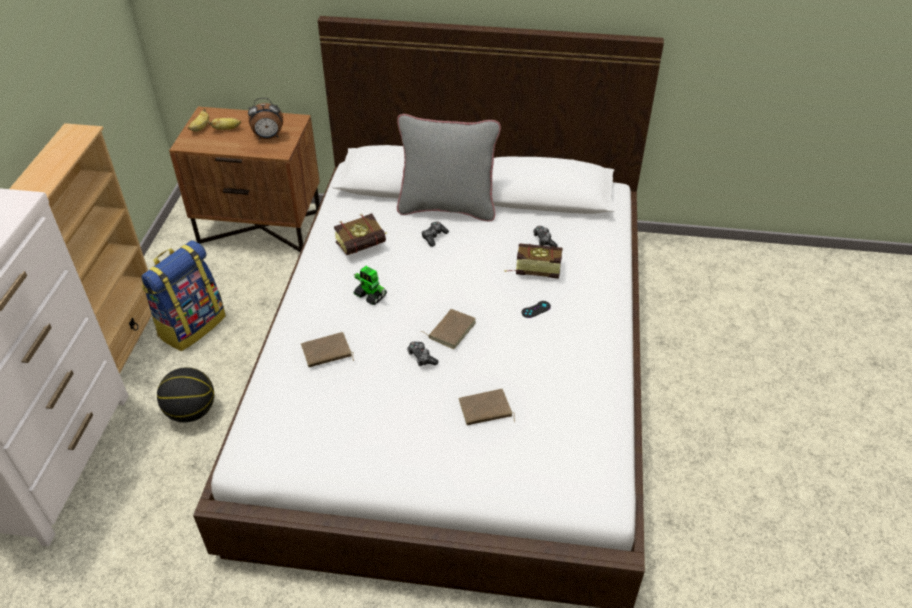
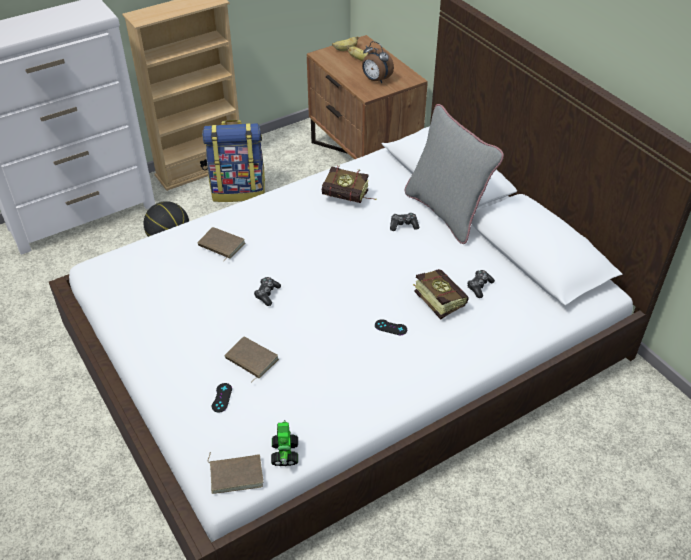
camera: 50 degrees right, 0 degrees up
toy robot [354,266,387,305] -> toy robot moved to [271,420,298,466]
brown book [421,309,476,349] -> brown book moved to [208,452,263,494]
none -> black game controller [212,383,232,413]

